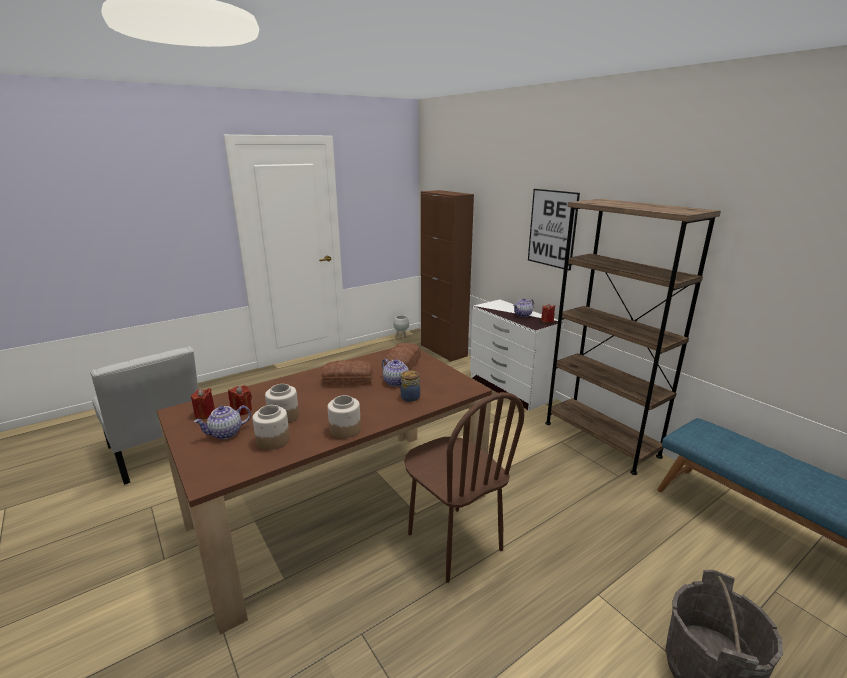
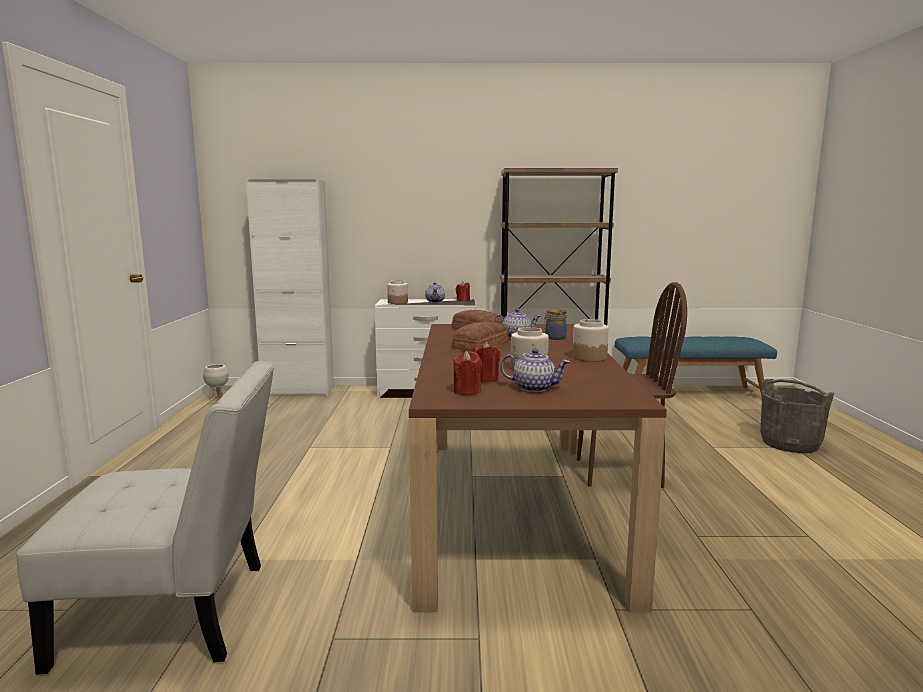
camera: 55 degrees left, 10 degrees down
teapot [194,405,251,439] -> teapot turned 75 degrees counterclockwise [500,348,570,392]
jar [252,405,290,450] -> jar moved to [387,280,408,304]
brown cabinet [421,190,474,362] -> white cabinet [246,179,334,396]
picture [528,189,580,271] -> none

